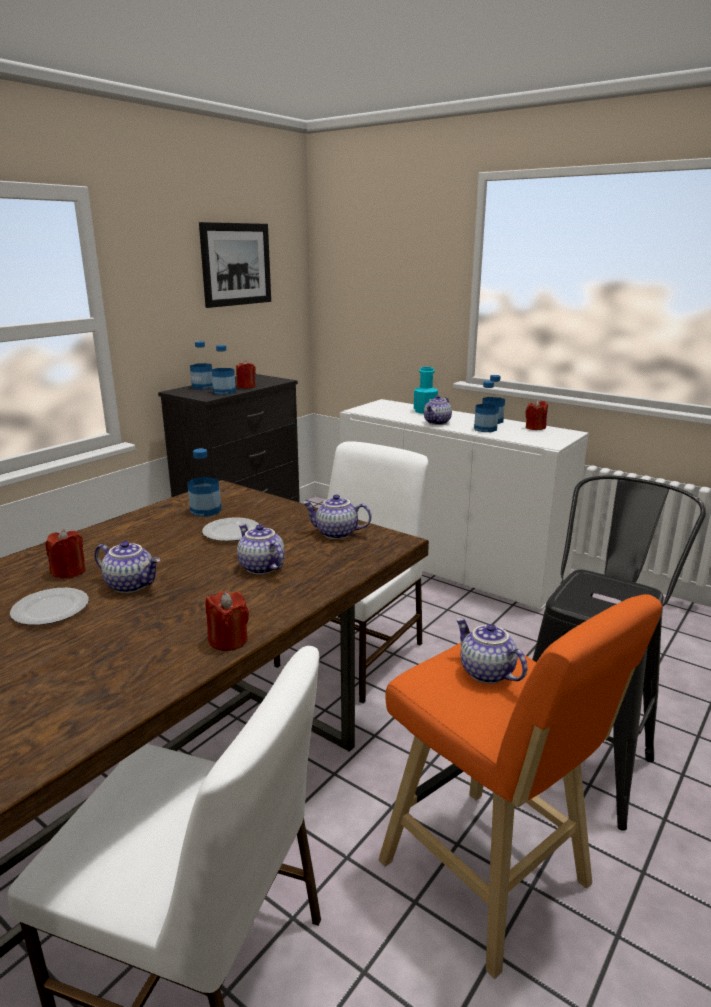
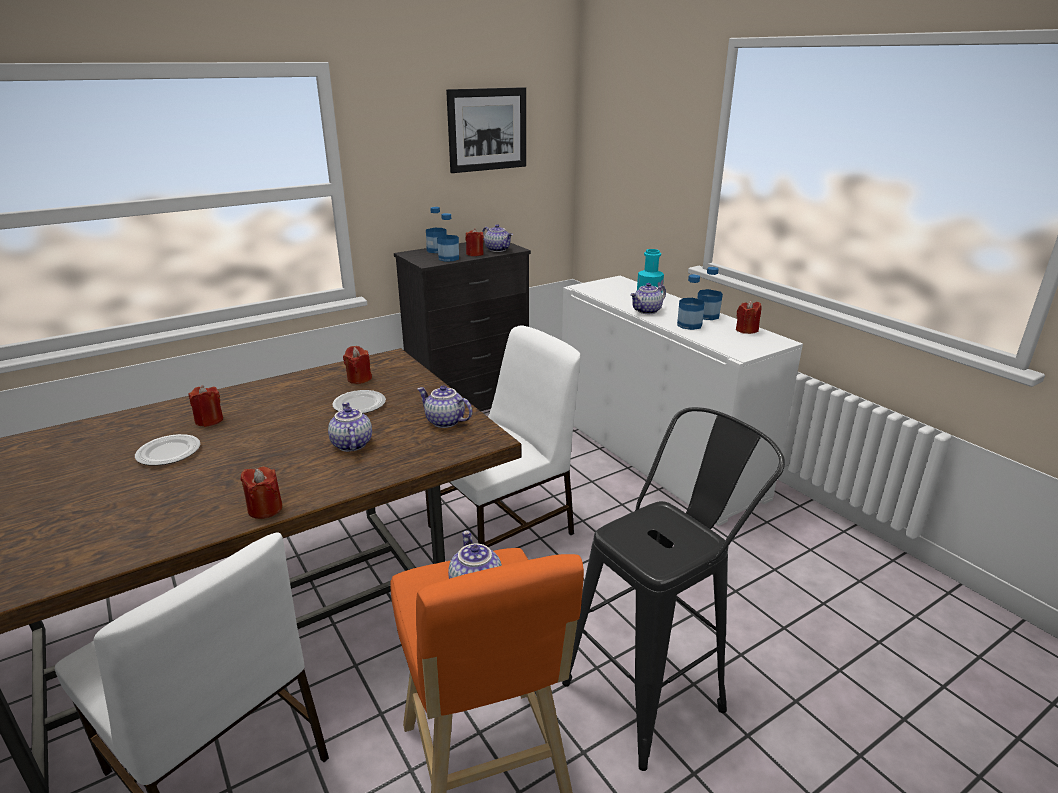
camera: 20 degrees right, 5 degrees up
teapot [94,541,160,593] -> teapot moved to [482,224,513,252]
bottle [187,448,222,516] -> red candle [343,346,372,384]

